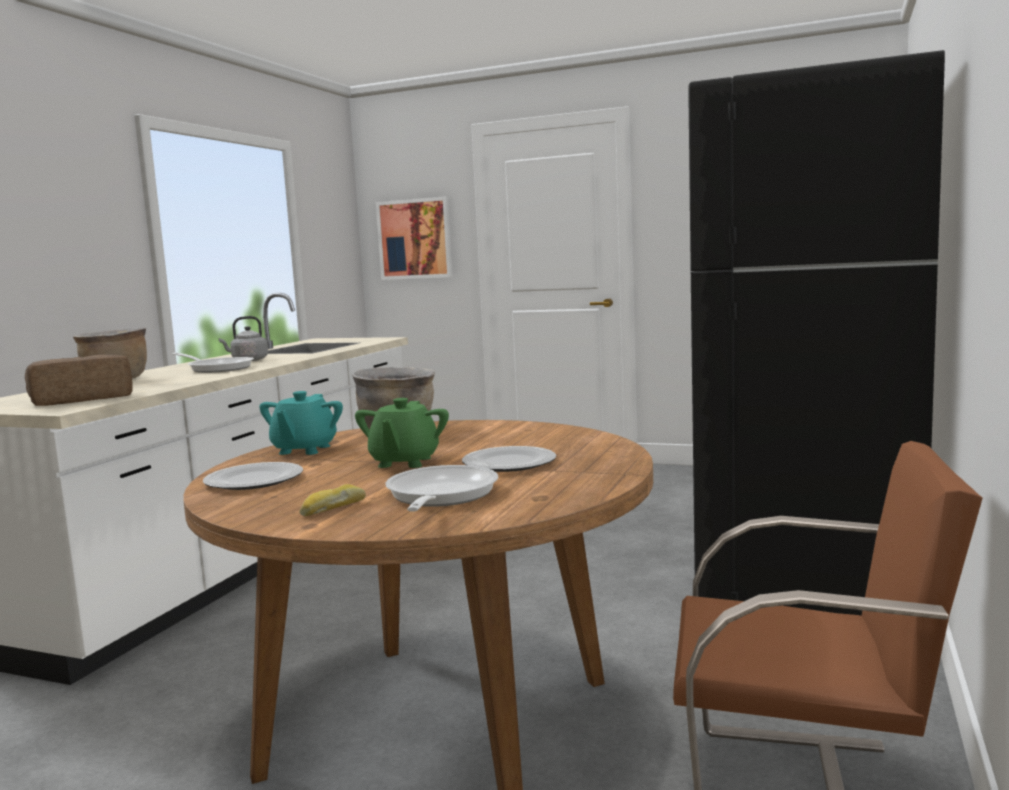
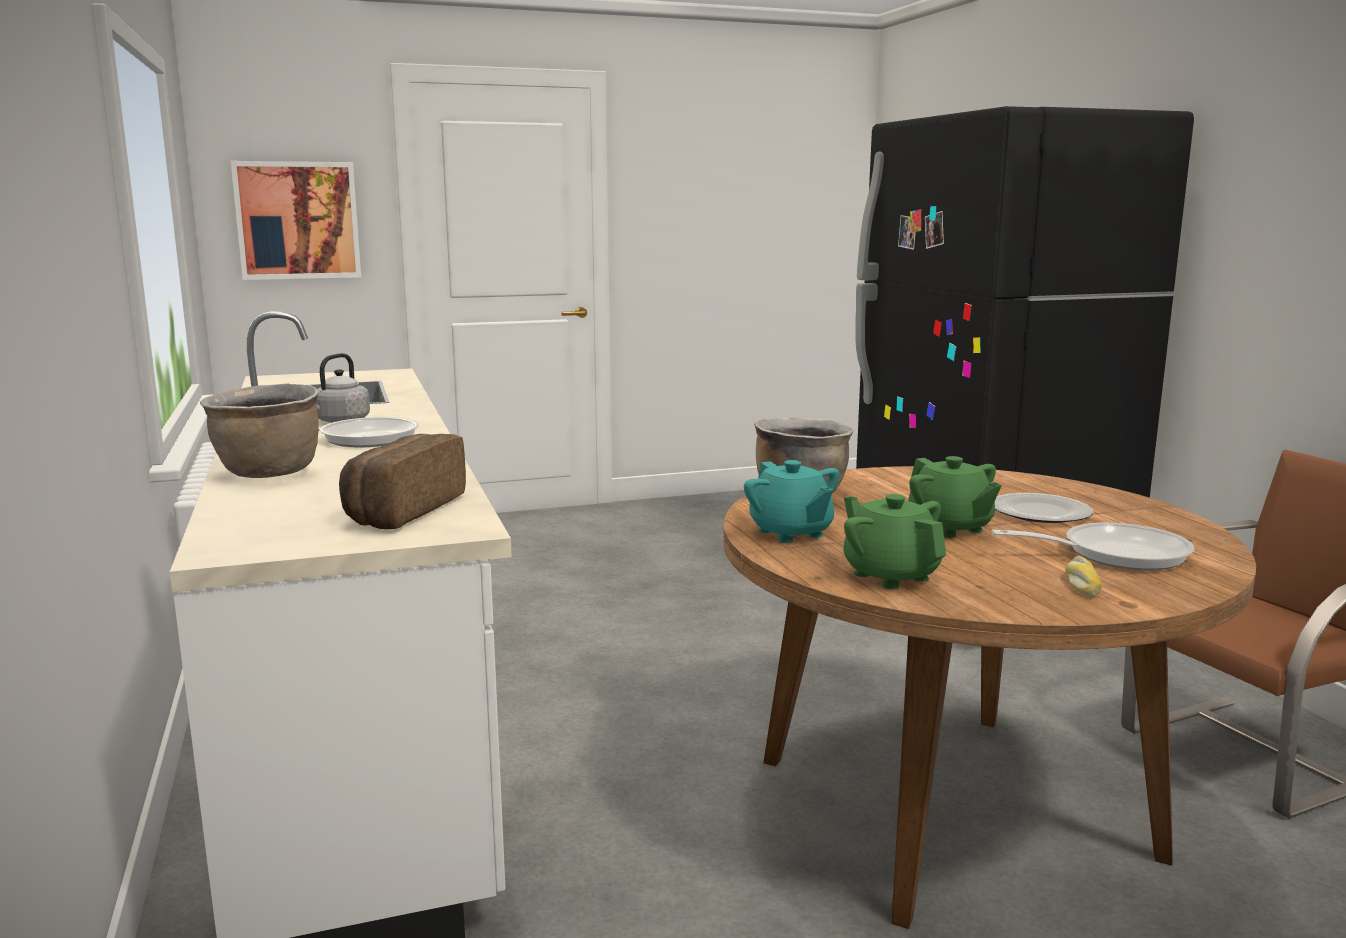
camera: 40 degrees left, 5 degrees up
plate [203,462,303,490] -> green teapot [843,494,946,589]
frying pan [385,465,498,512] -> frying pan turned 120 degrees clockwise [991,523,1194,571]

